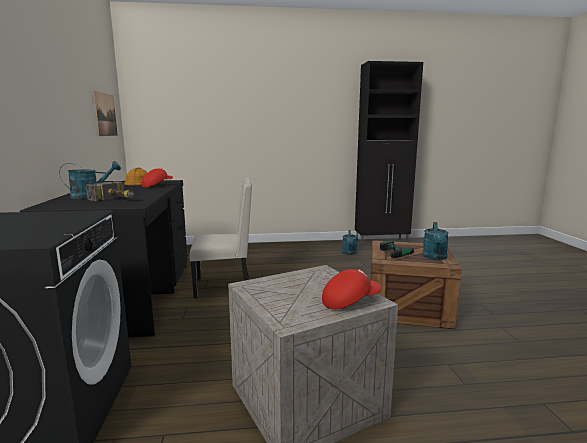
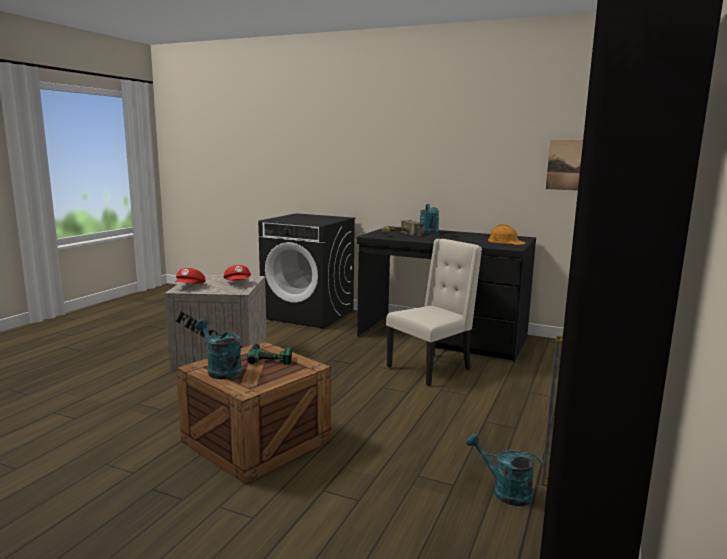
camera: 120 degrees right, 0 degrees up
red cap [141,168,173,187] -> red cap moved to [224,265,251,280]
beige chair [190,177,252,299] -> beige chair turned 150 degrees counterclockwise [386,239,482,386]

